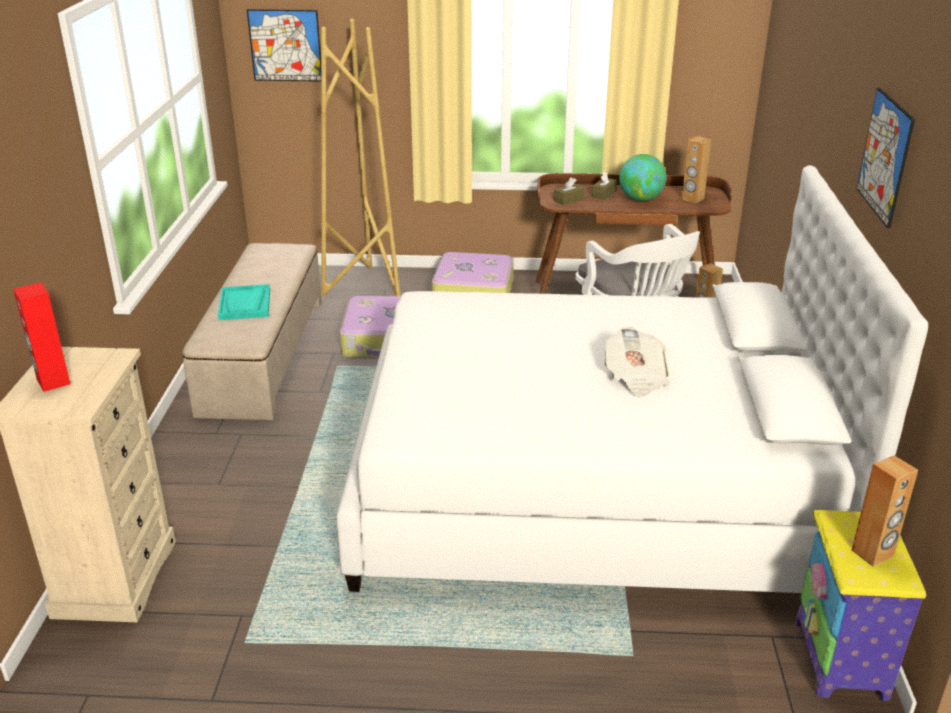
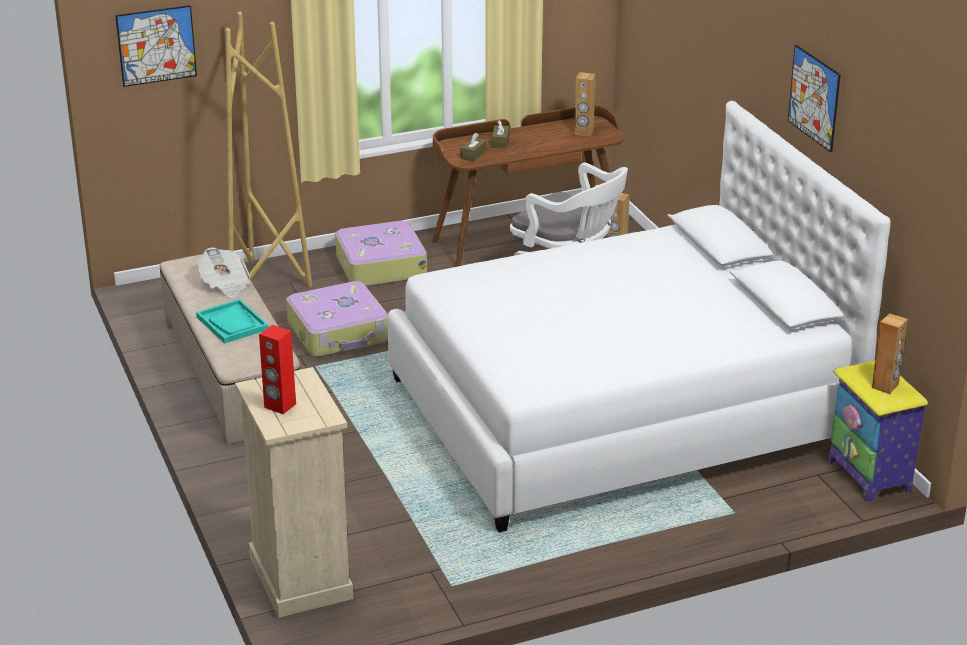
camera: 25 degrees left, 0 degrees up
newspaper [605,327,670,397] -> newspaper moved to [197,247,252,298]
globe [619,154,666,201] -> none

